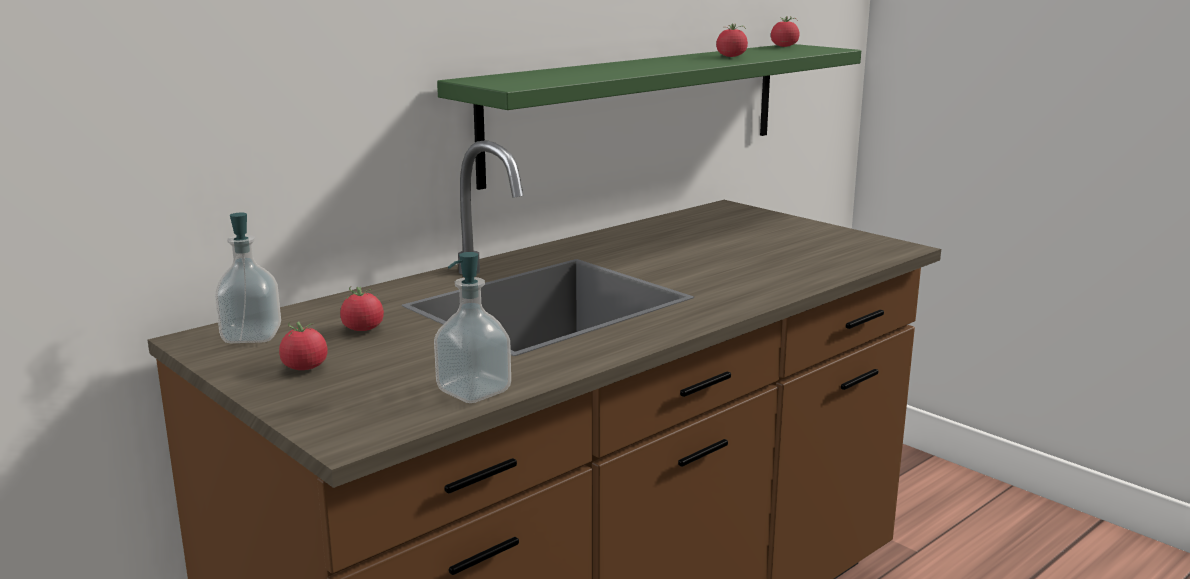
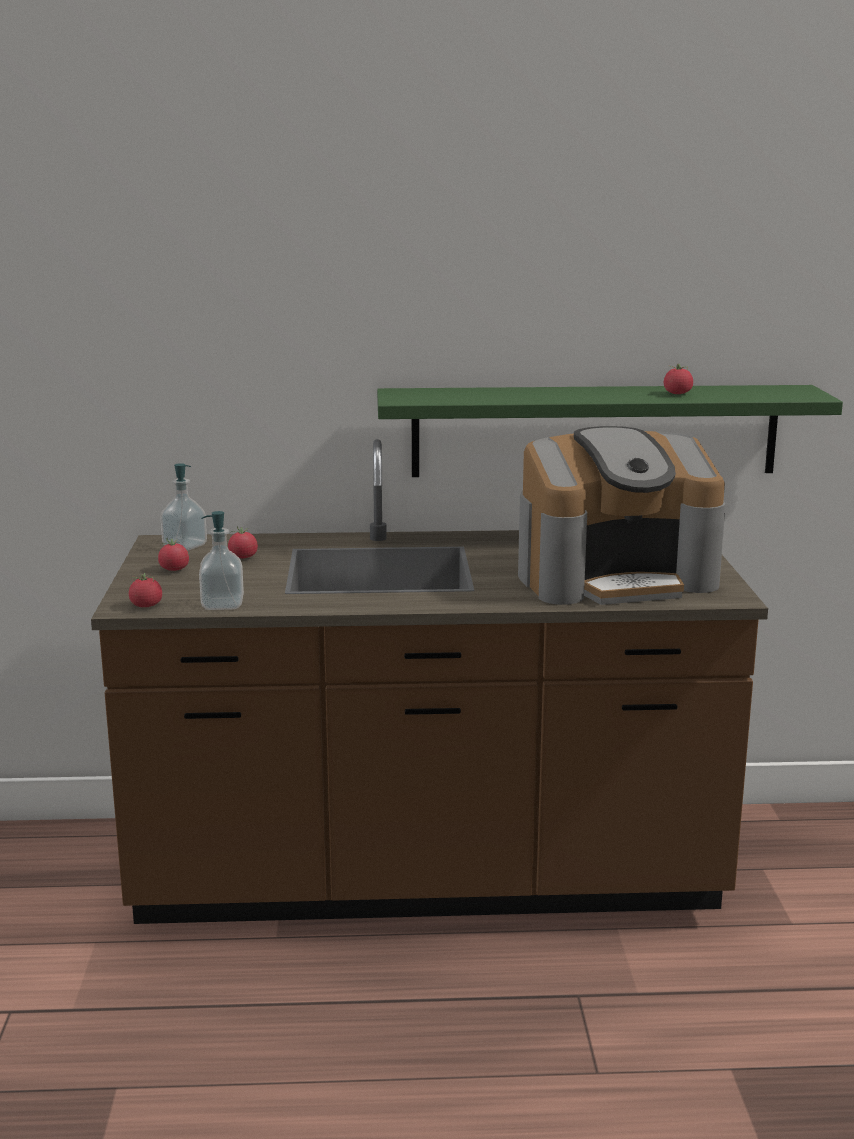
camera: 40 degrees right, 0 degrees up
tomato [771,16,800,47] -> tomato moved to [129,573,162,608]
none -> coffee machine [518,426,726,605]

